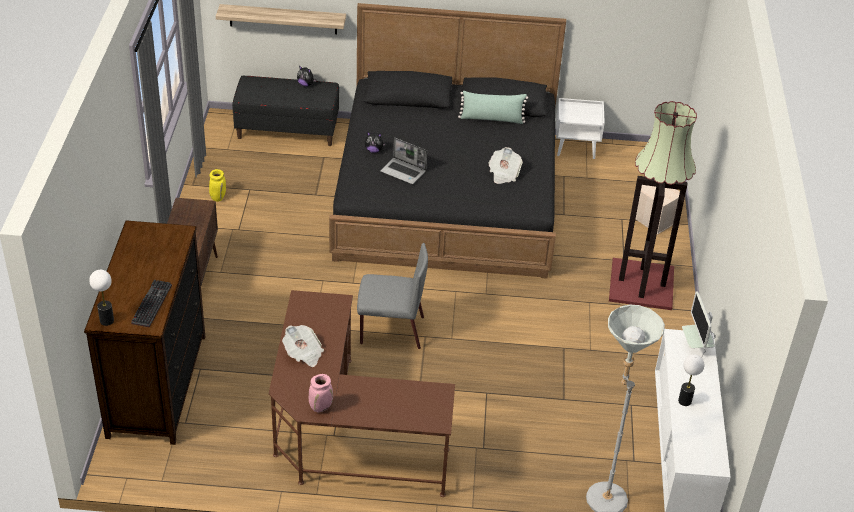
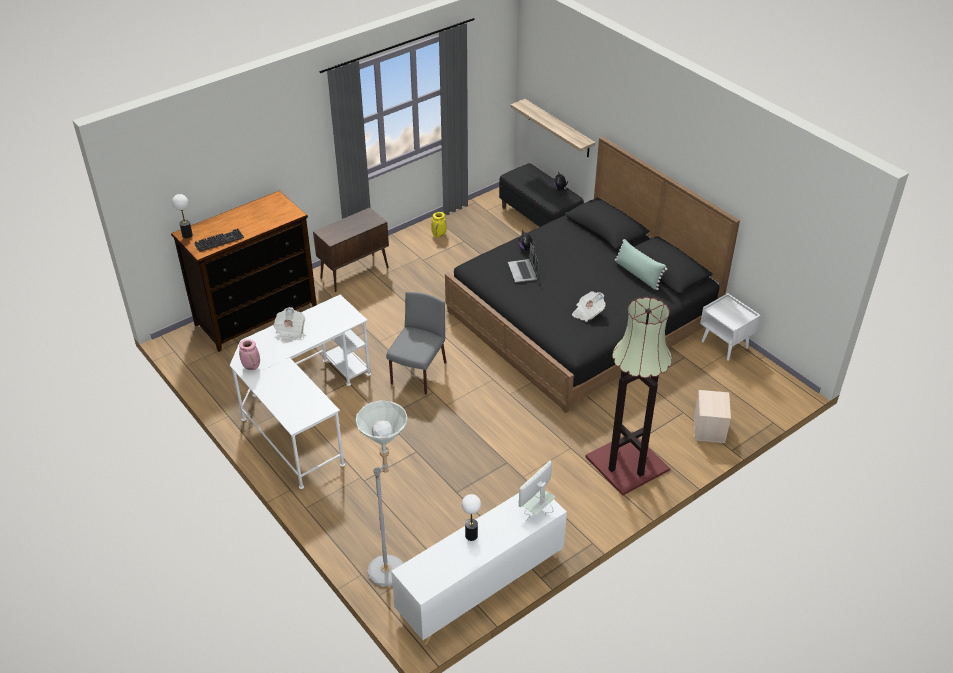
camera: 50 degrees right, 0 degrees up
brown desk [269,290,455,497] -> white desk [230,295,371,489]
grey chair [357,243,428,349] -> grey chair turned 120 degrees counterclockwise [386,292,447,395]

